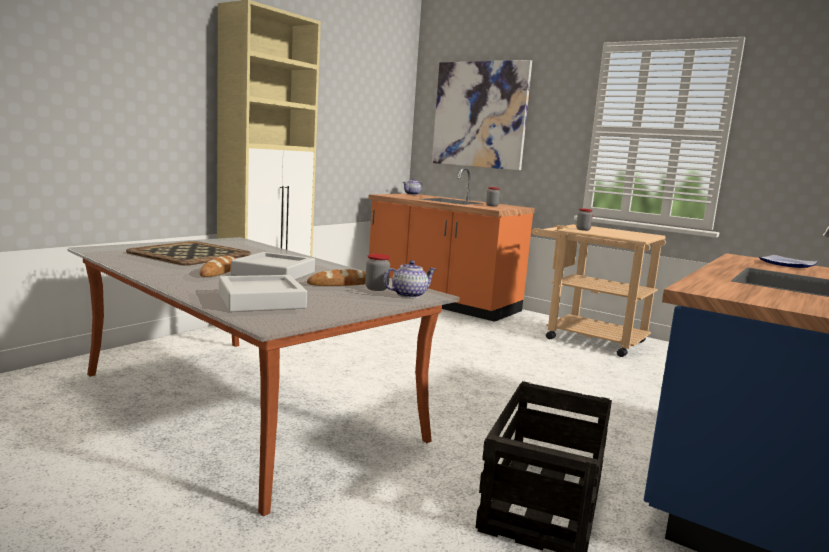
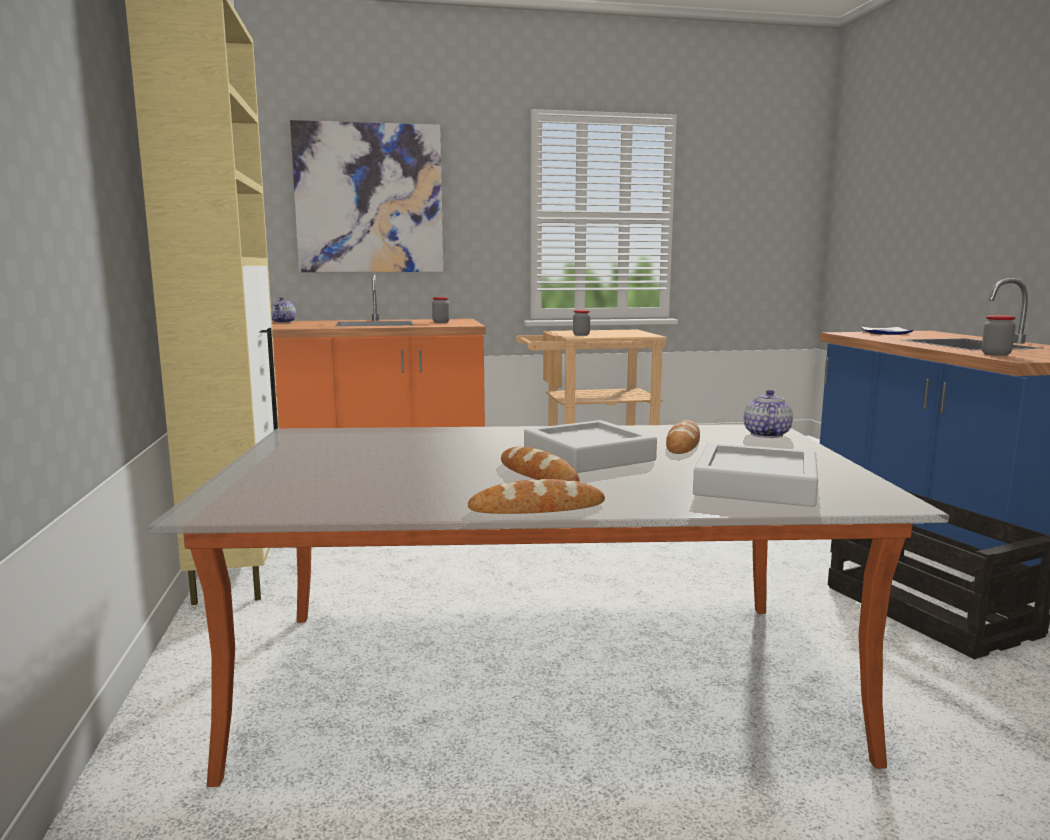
camera: 45 degrees left, 0 degrees up
tray [126,241,251,265] -> none
jar [365,254,390,291] -> jar moved to [982,315,1016,356]
none -> bread [468,479,605,514]

